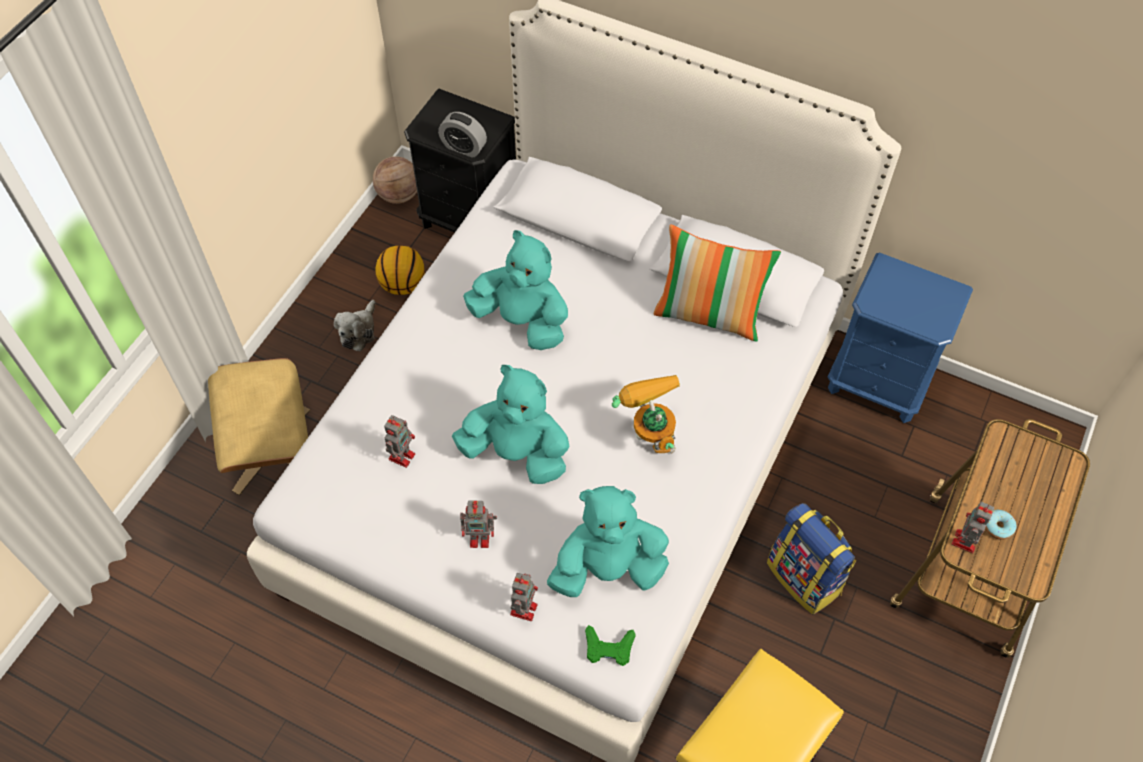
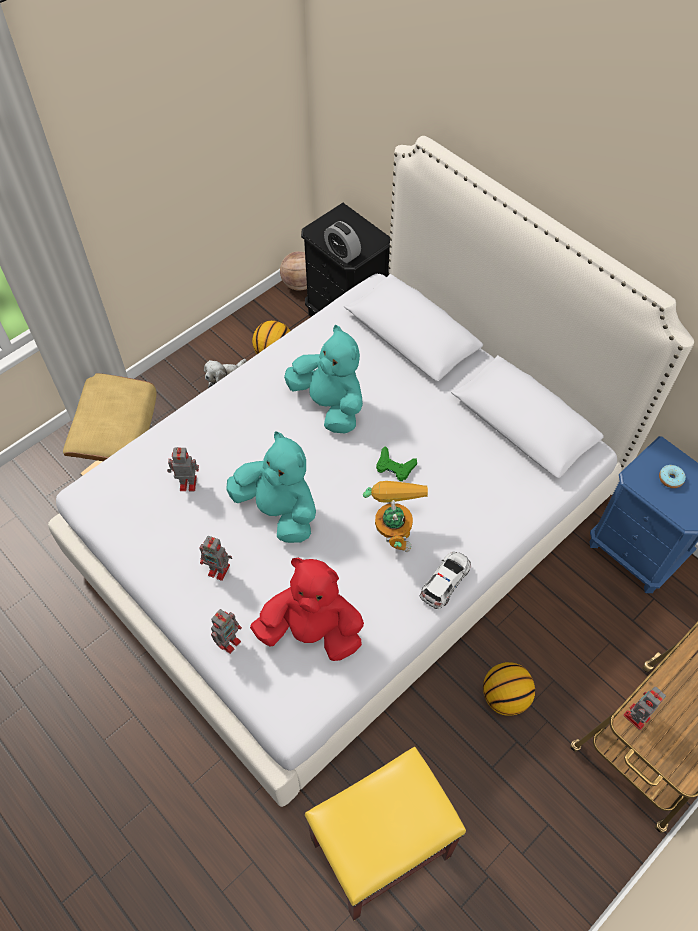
camera: 20 degrees right, 0 degrees up
toy robot [384,415,415,468] -> toy robot turned 135 degrees counterclockwise [167,447,199,491]
turquoise plush toy [547,486,669,597] -> red plush toy [250,558,364,661]
green game controller [585,625,636,666] -> green game controller moved to [376,446,417,481]
pillow [654,224,781,342] -> none
backpack [767,503,856,614] -> basketball [483,662,535,716]
donut [985,510,1017,540] -> donut moved to [659,465,686,488]
none -> toy car [420,552,471,609]

